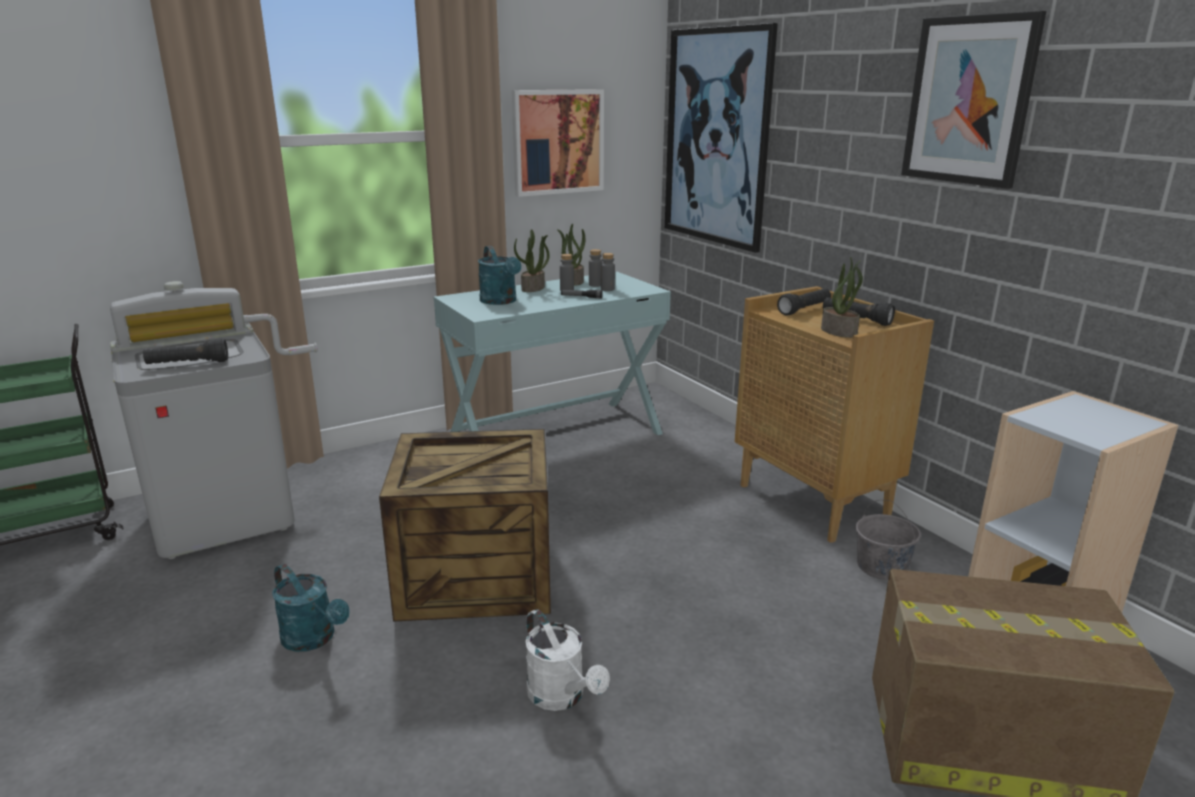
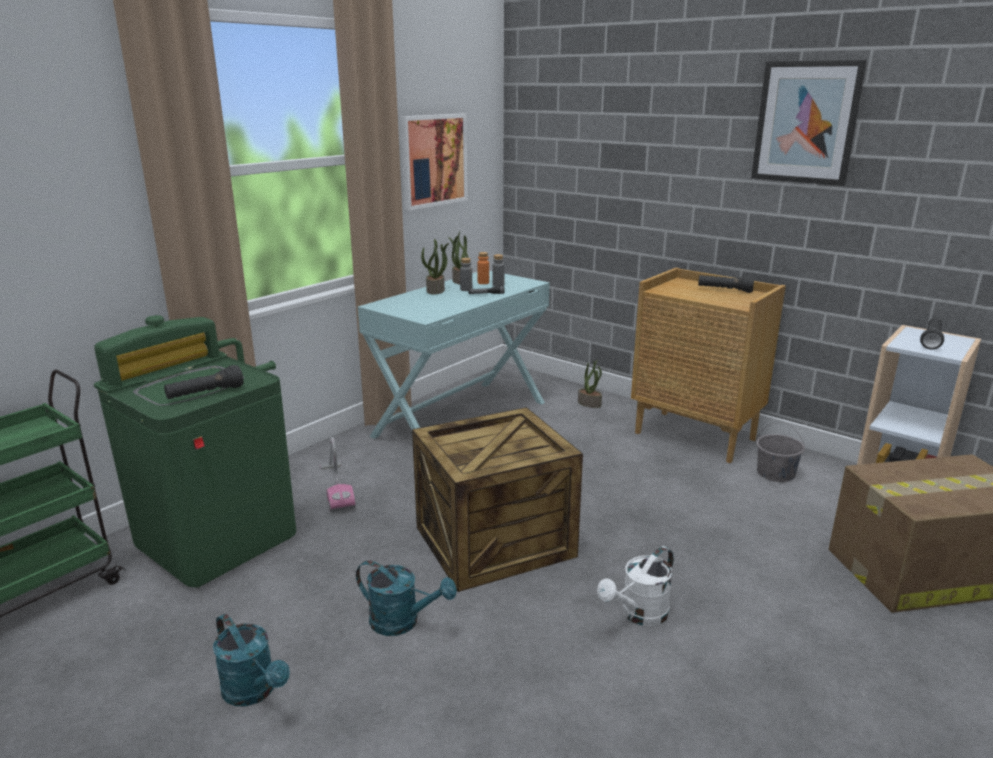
camera: 20 degrees left, 0 degrees up
grey washing machine [110,281,318,559] -> green washing machine [94,315,296,588]
turquoise watering can [478,246,522,305] -> turquoise watering can moved to [213,614,290,706]
white watering can [525,609,610,711] -> white watering can turned 105 degrees clockwise [597,546,674,626]
grey bottle [589,249,602,287] -> orange bottle [477,252,489,284]
picture [665,23,778,253] -> none
black flashlight [777,289,831,316] -> black flashlight moved to [920,318,944,350]
potted plant [821,257,863,338] -> potted plant moved to [578,360,602,408]
none -> vacuum cleaner [320,437,356,512]

